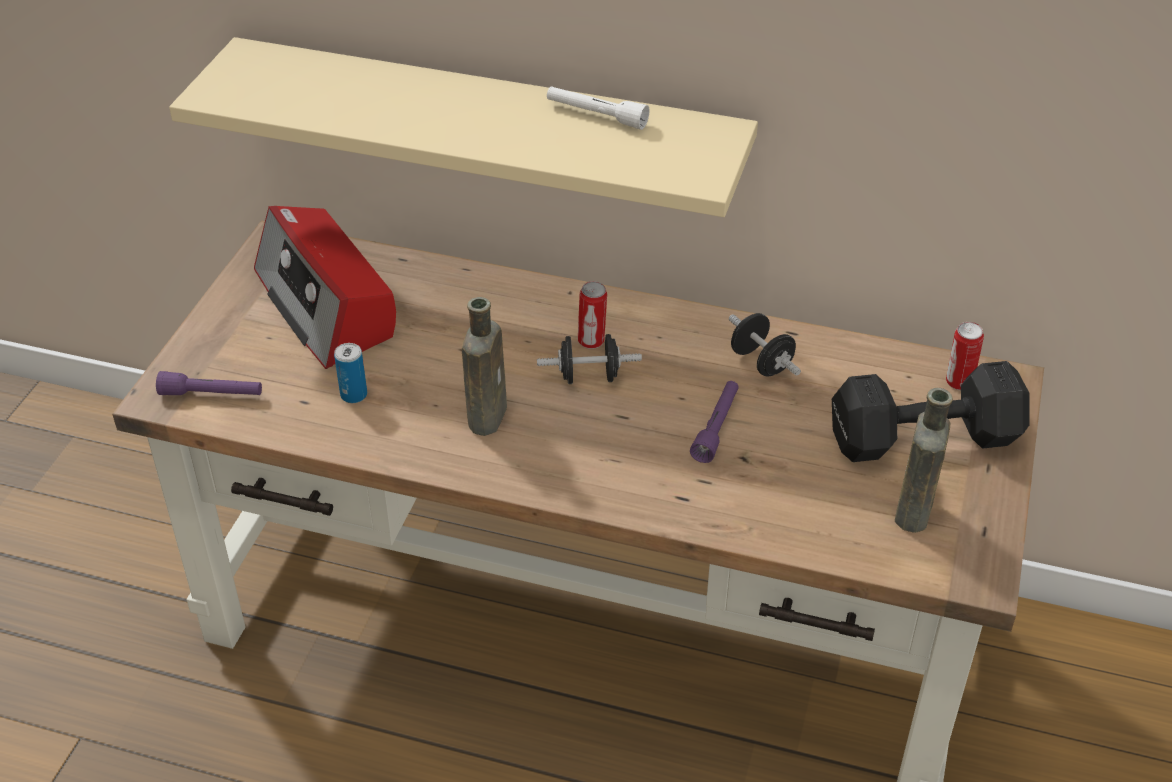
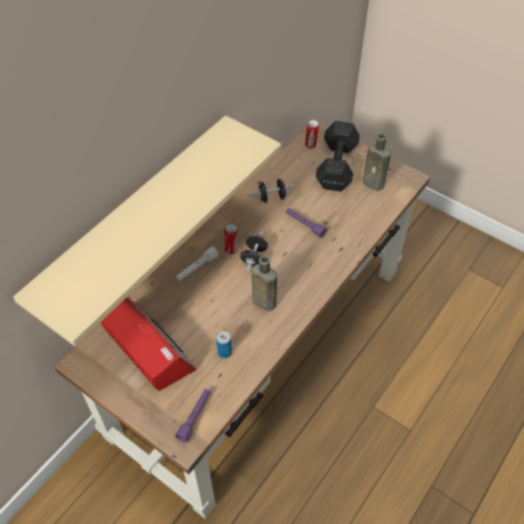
camera: 70 degrees left, 10 degrees up
radio [254,206,396,369] -> radio turned 120 degrees counterclockwise [101,297,197,391]
white flashlight [547,86,649,130] -> white flashlight moved to [176,247,219,281]

